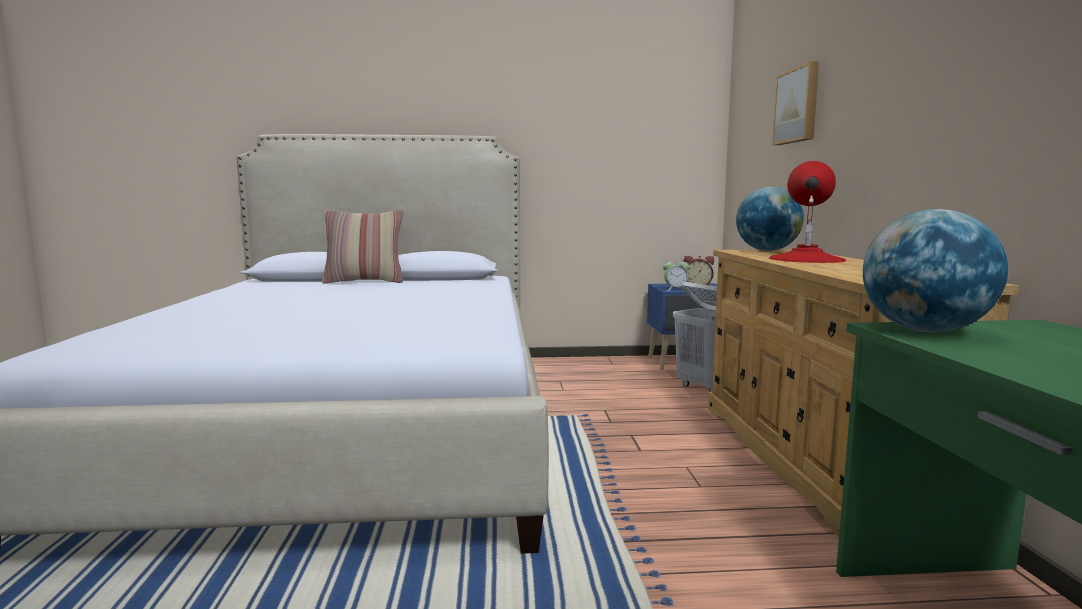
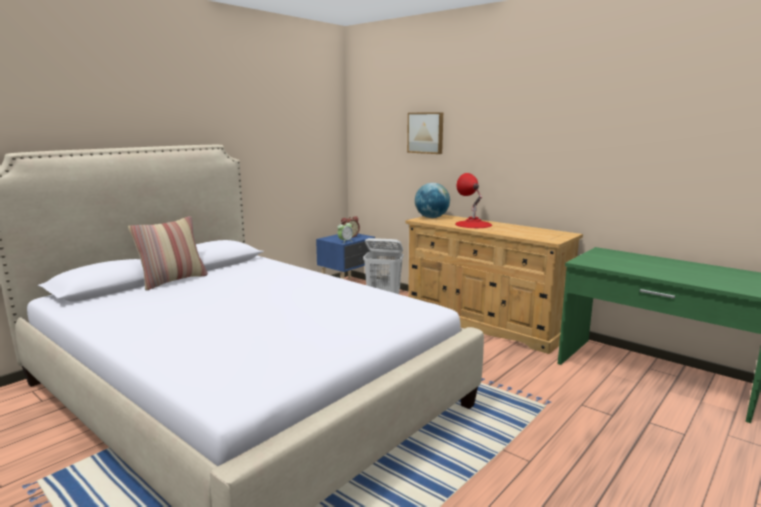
camera: 45 degrees left, 5 degrees up
globe [863,209,1008,333] -> none

